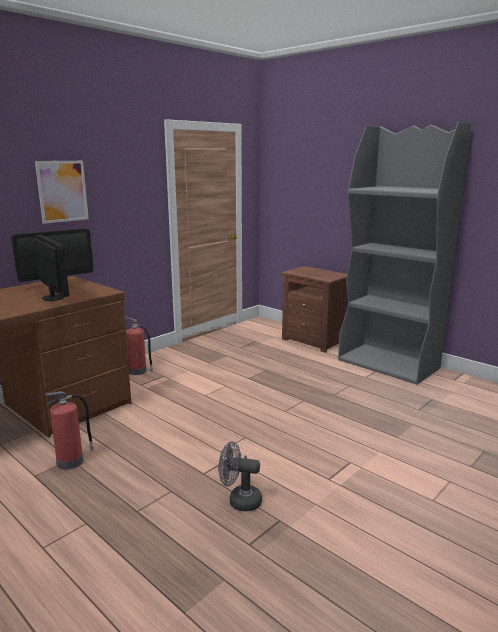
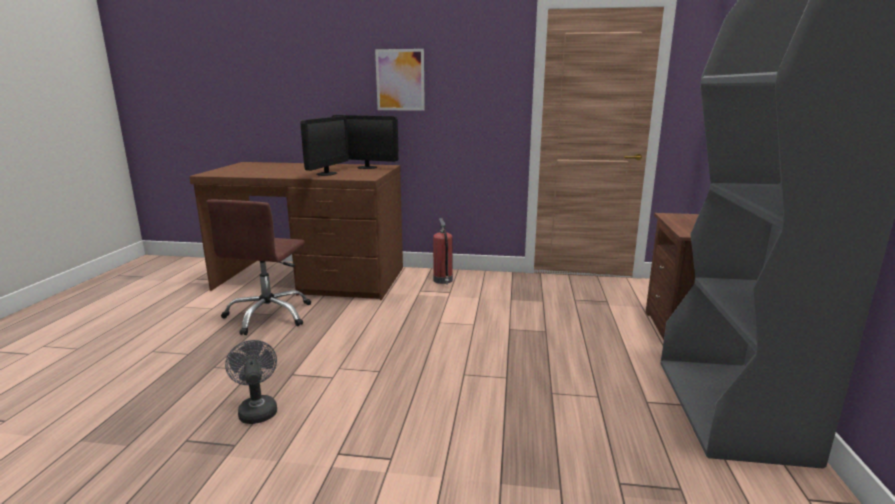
camera: 55 degrees right, 0 degrees up
fire extinguisher [44,391,94,470] -> brown office chair [207,200,311,335]

